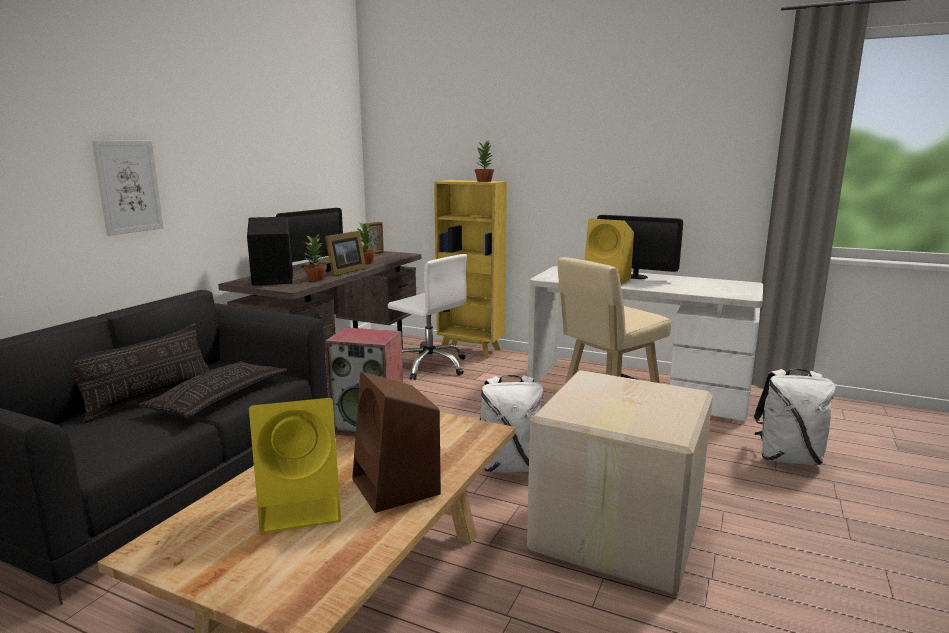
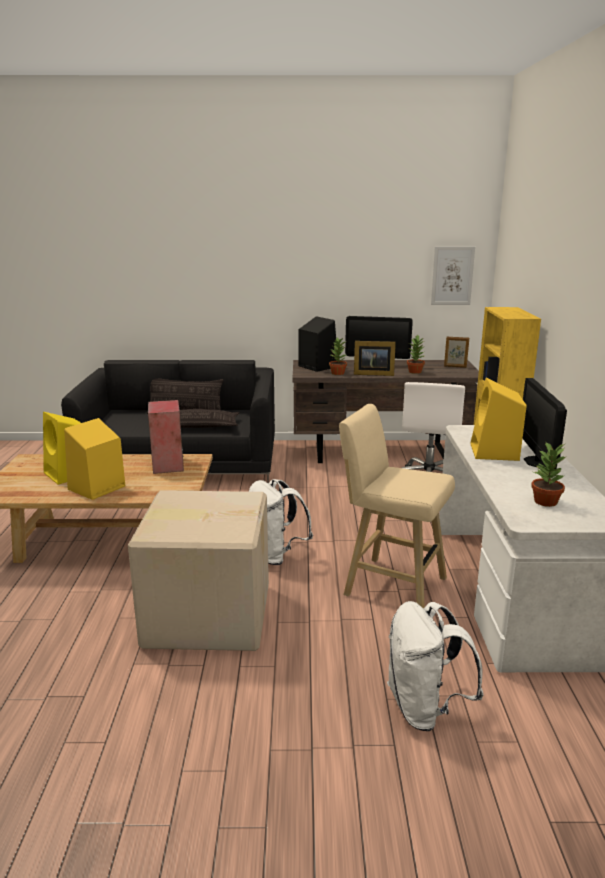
camera: 65 degrees right, 5 degrees up
picture [92,140,163,236] -> picture moved to [431,246,475,305]
brown speaker [352,372,441,513] -> yellow speaker [64,418,125,500]
potted plant [475,141,494,182] -> potted plant moved to [531,441,565,507]

